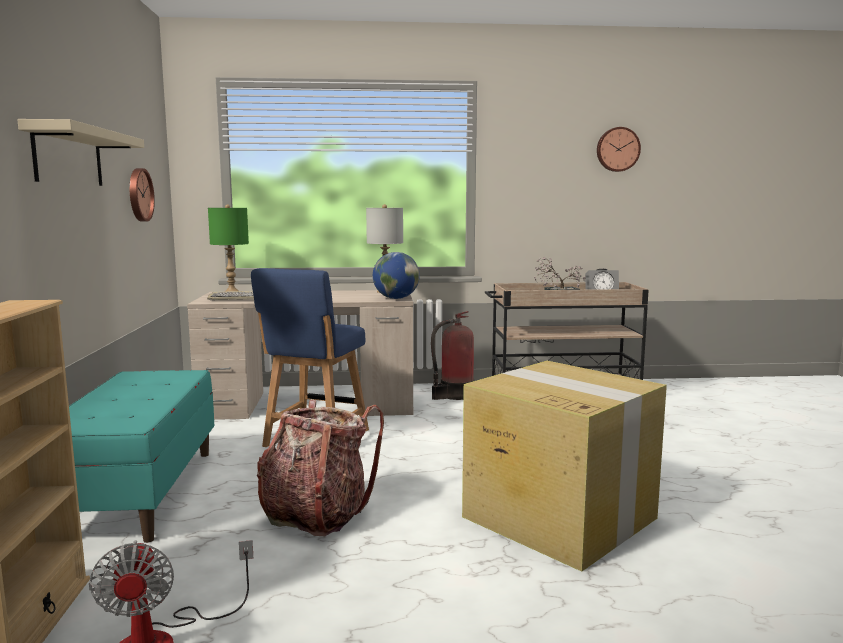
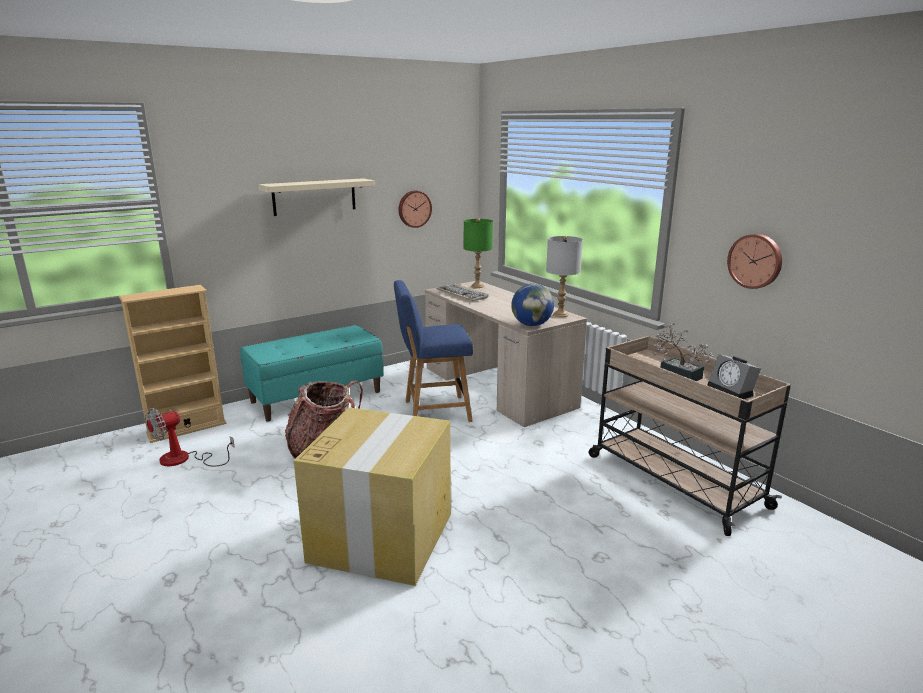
camera: 60 degrees right, 10 degrees up
fire extinguisher [431,311,474,400] -> none
wall clock [597,127,641,172] -> wall clock moved to [727,234,782,289]

